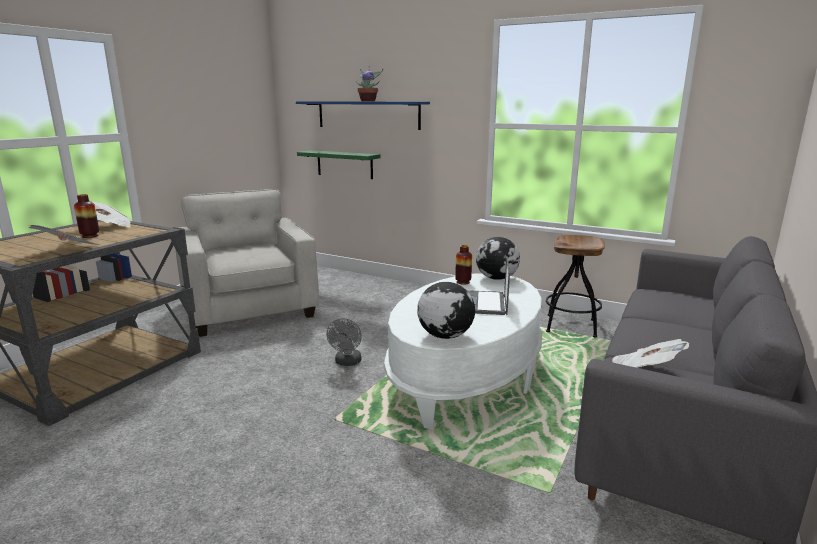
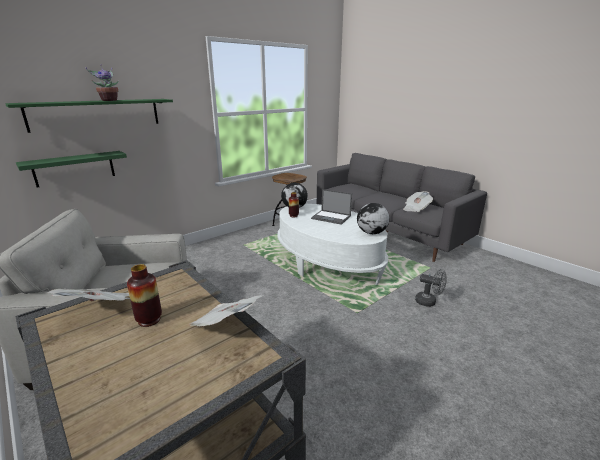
camera: 70 degrees left, 5 degrees up
blue shelf [296,101,430,130] -> green shelf [5,99,173,133]
grey fan [327,318,362,366] -> grey fan moved to [415,269,447,307]

